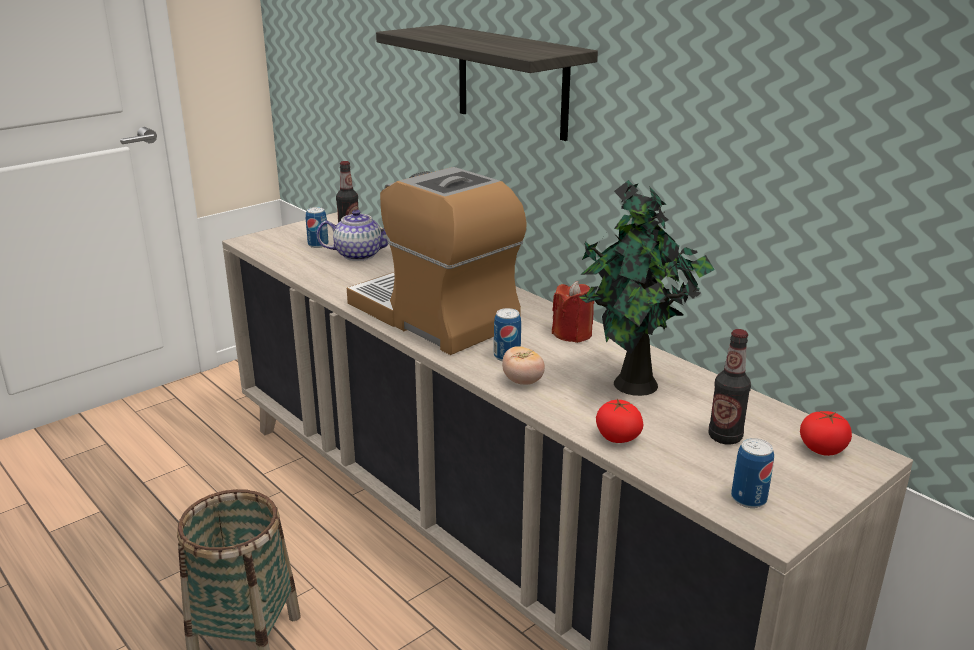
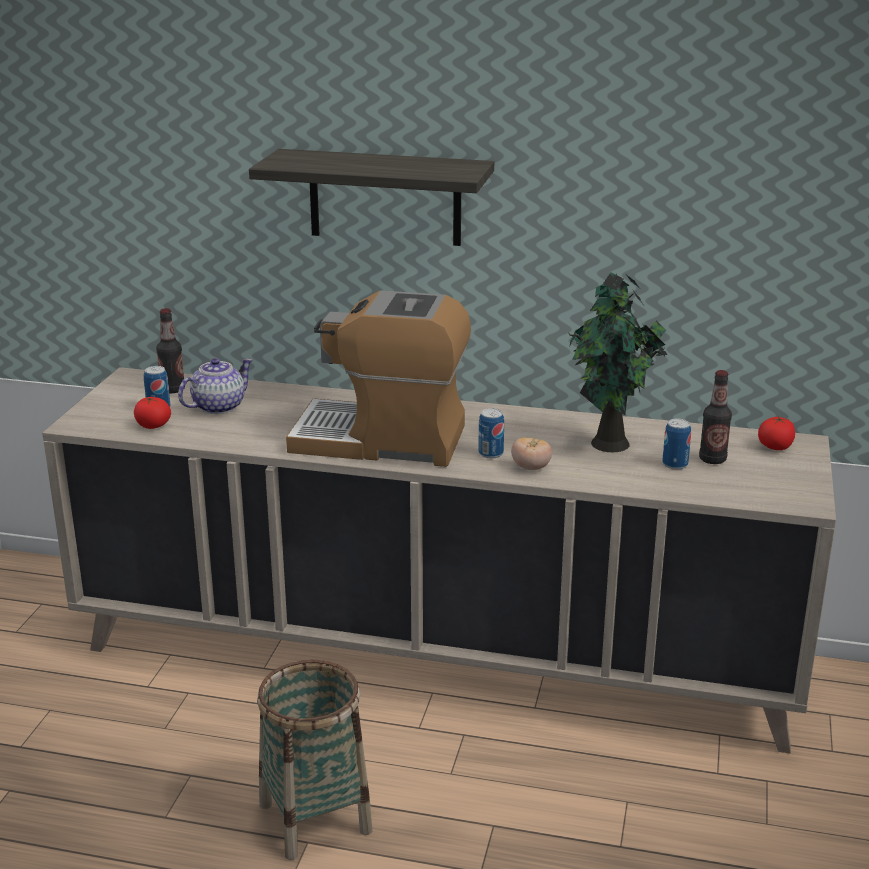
camera: 35 degrees left, 0 degrees up
red candle [552,281,595,343] -> none
tomato [596,399,643,443] -> tomato moved to [134,397,171,429]
can [731,438,774,508] -> can moved to [662,419,691,470]

